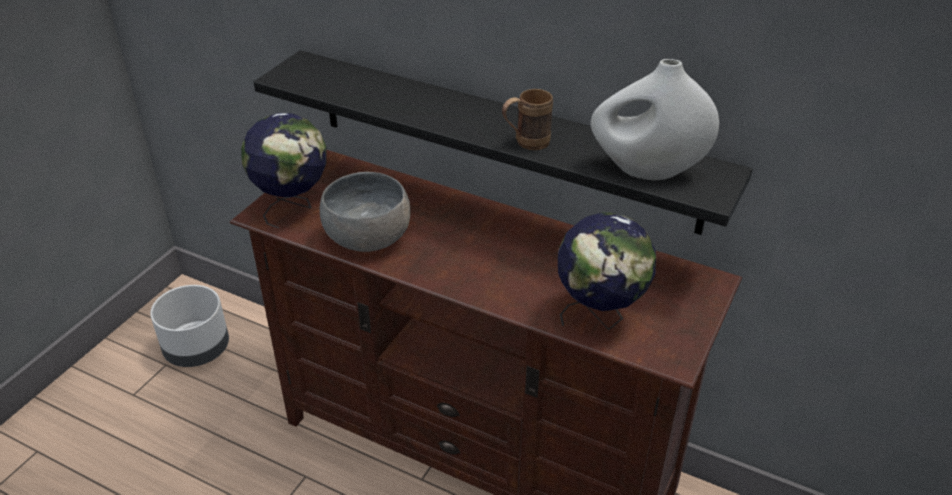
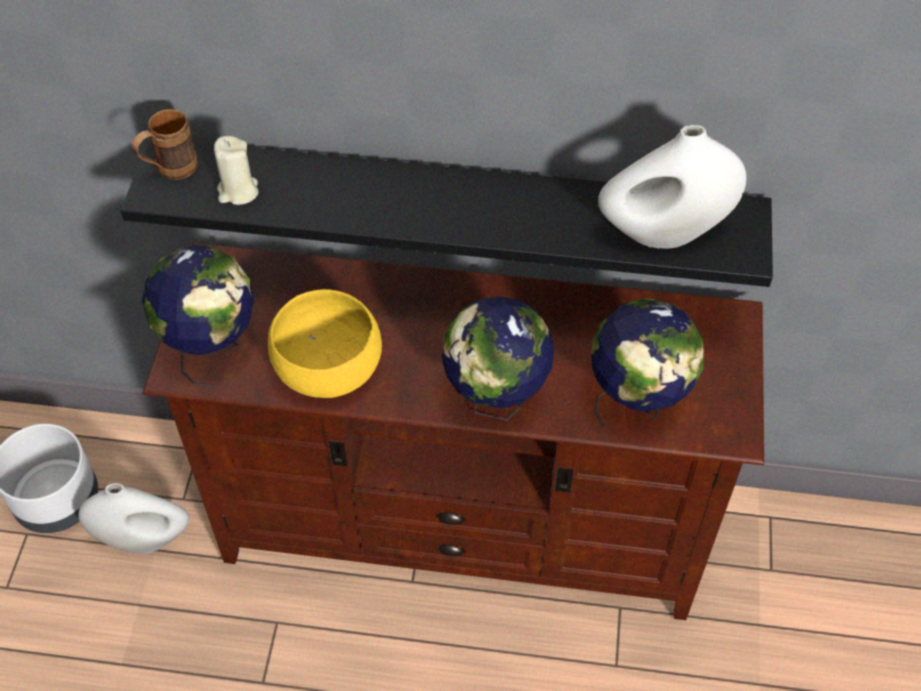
camera: 20 degrees left, 15 degrees up
grey bowl [320,172,410,252] -> yellow bowl [268,289,382,398]
brown mug [502,89,553,150] -> brown mug moved to [132,109,198,180]
none -> white vase [78,483,190,554]
none -> beige candle [214,136,259,205]
none -> globe [442,296,554,421]

